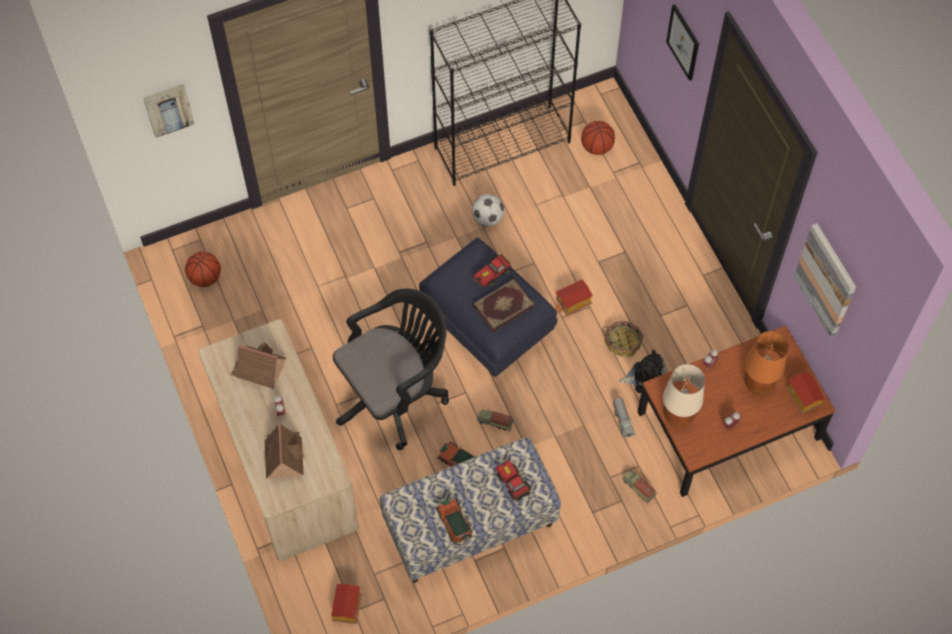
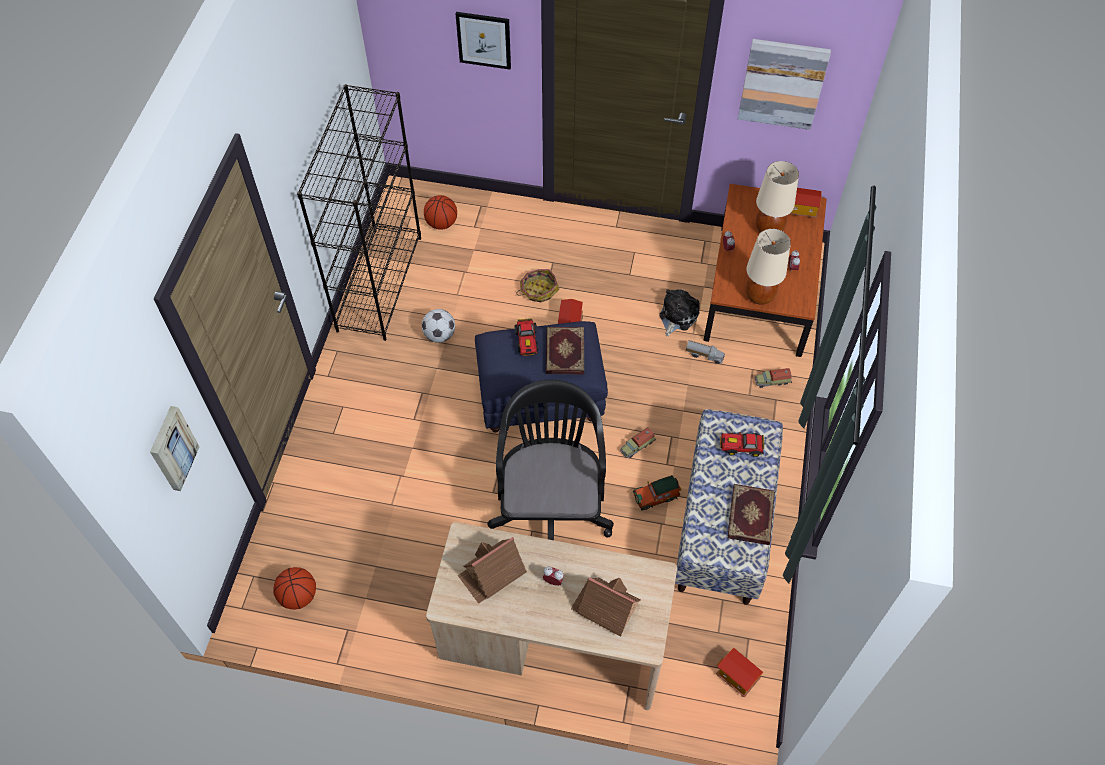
camera: 55 degrees left, 5 degrees down
toy car [435,498,472,544] -> book [728,484,775,545]
basket [603,321,643,356] -> basket moved to [516,269,559,302]
orange table lamp [744,331,789,394] -> beige table lamp [755,161,799,233]

